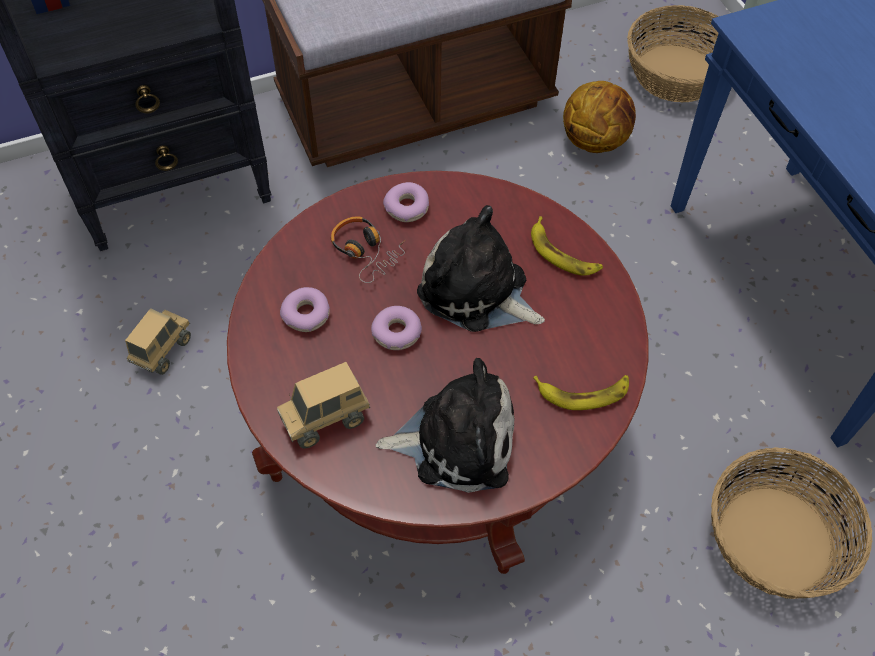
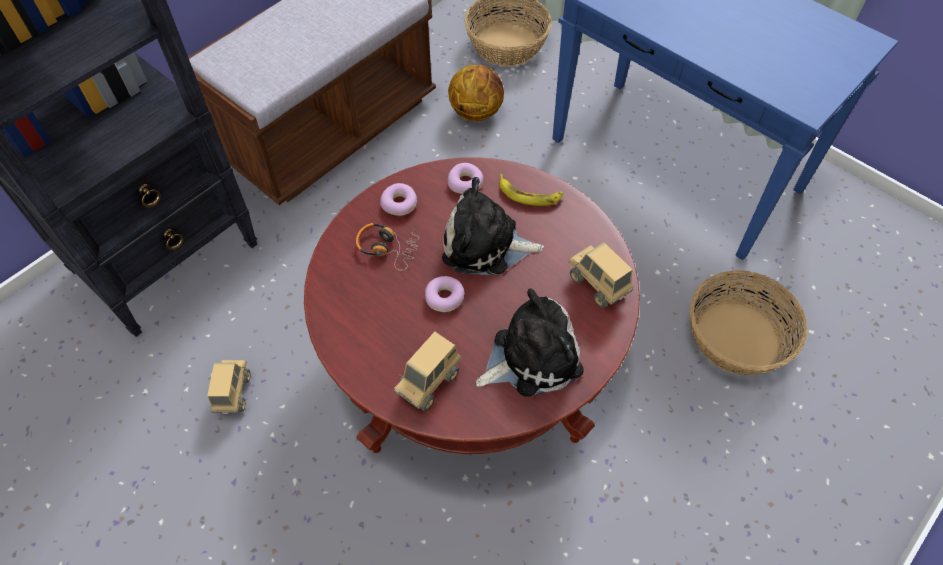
camera: 25 degrees left, 0 degrees up
donut [280,287,330,332] -> donut moved to [448,163,484,194]
banana [533,375,629,410] -> toy truck [568,242,633,308]

